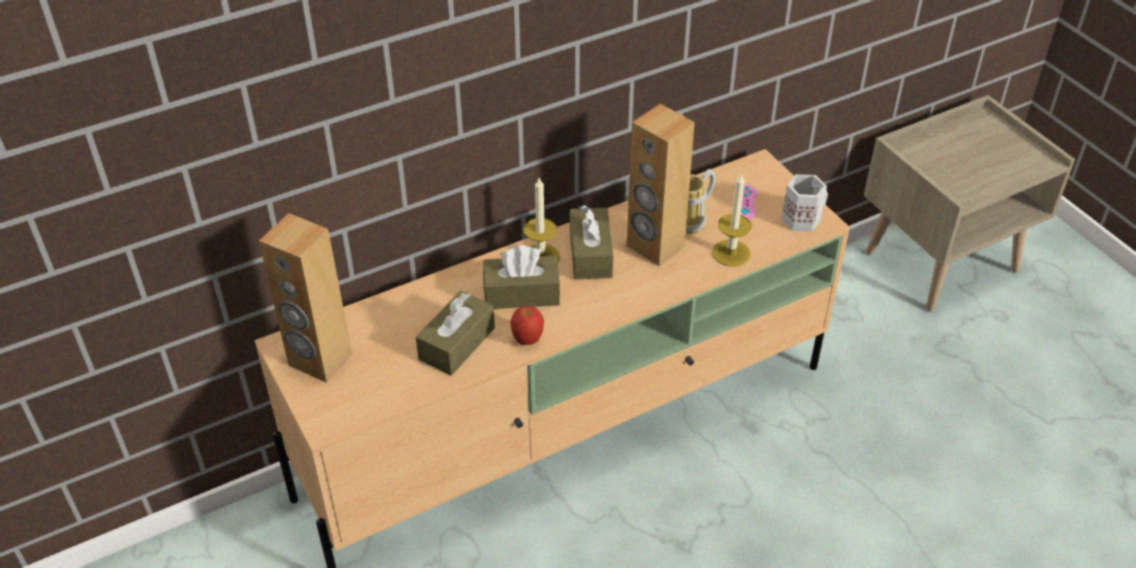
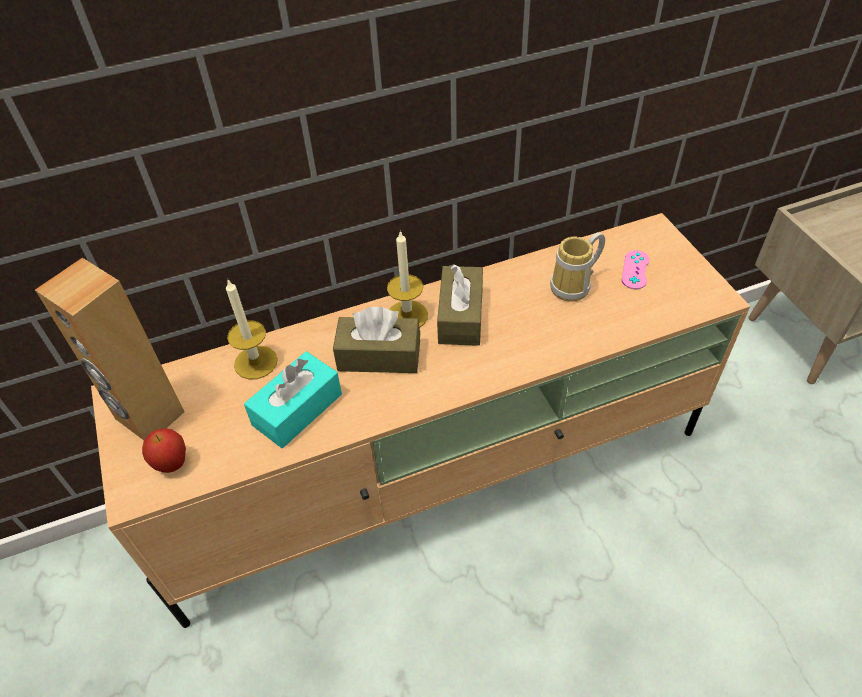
camera: 10 degrees right, 5 degrees up
brown tissue box [416,291,495,376] -> turquoise tissue box [244,351,342,448]
apple [510,306,544,345] -> apple moved to [142,428,186,473]
brown speaker [627,104,695,266] -> none
candle [712,172,752,267] -> candle moved to [226,280,278,379]
white mug [782,174,828,232] -> none

